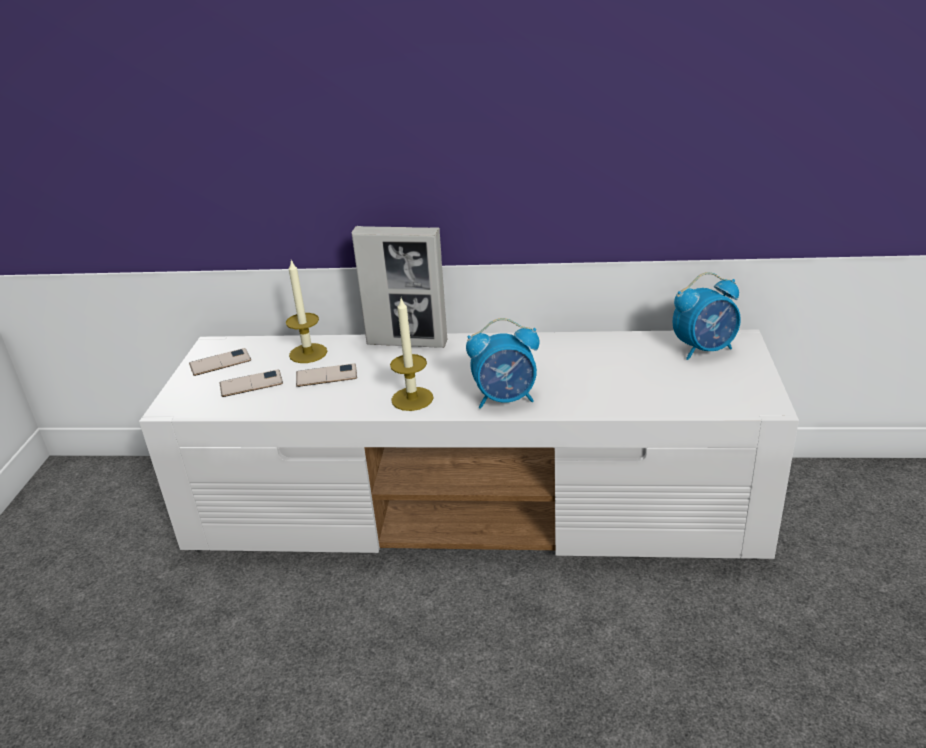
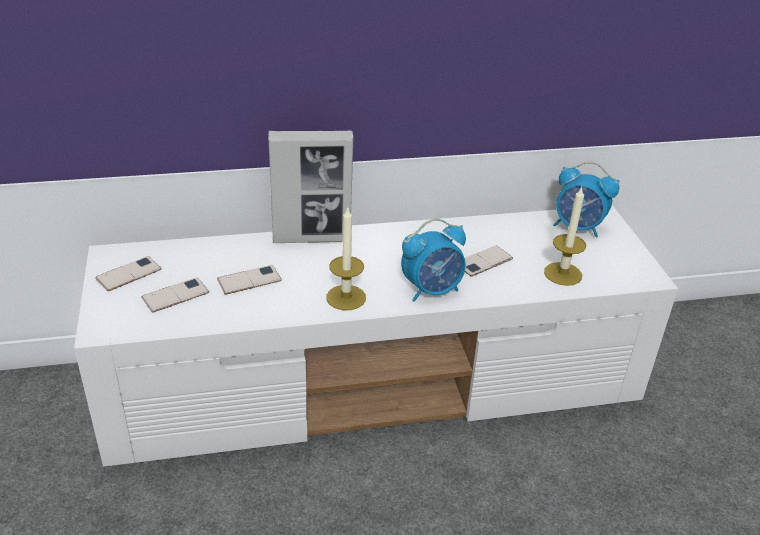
camera: 20 degrees left, 5 degrees up
candle [286,260,327,363] -> candle moved to [544,186,586,286]
alarm clock [672,272,741,360] -> alarm clock turned 60 degrees clockwise [553,162,619,238]
none -> phone [465,246,513,277]

